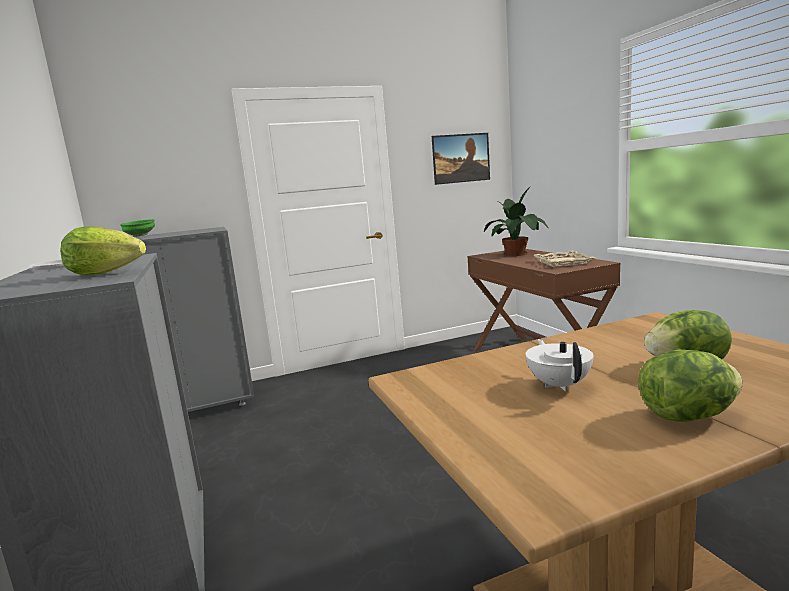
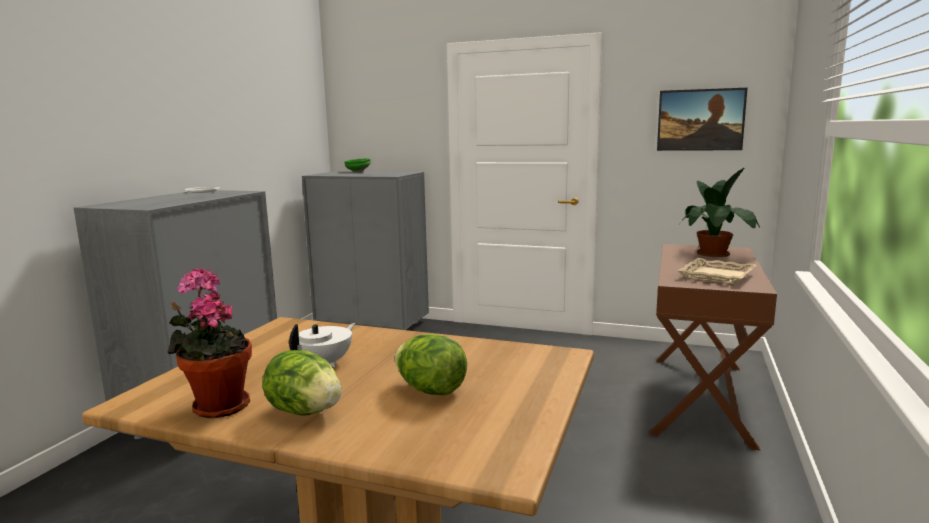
camera: 40 degrees right, 0 degrees up
lettuce [60,227,146,275] -> none
none -> potted plant [167,268,252,418]

